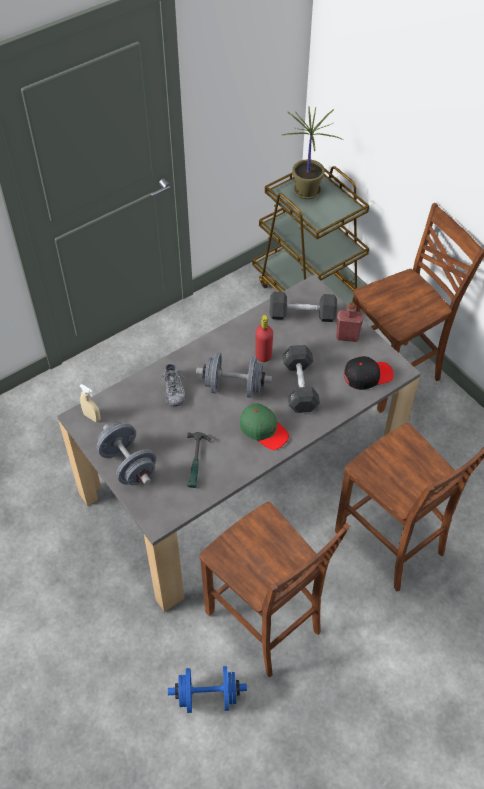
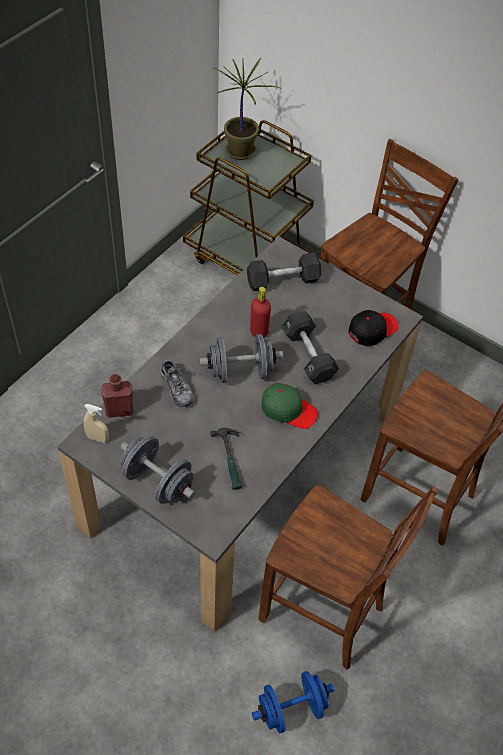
camera: 20 degrees left, 0 degrees up
red bottle [336,302,364,342] -> red bottle moved to [101,374,133,418]

